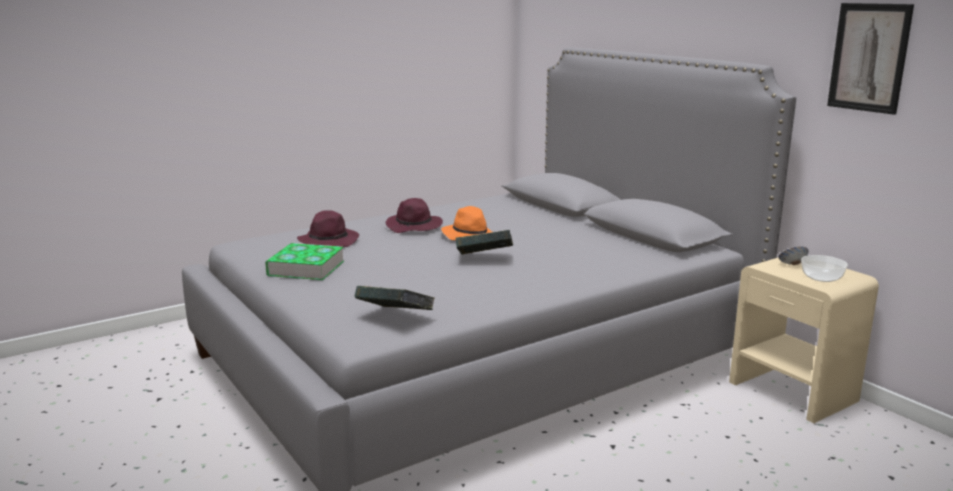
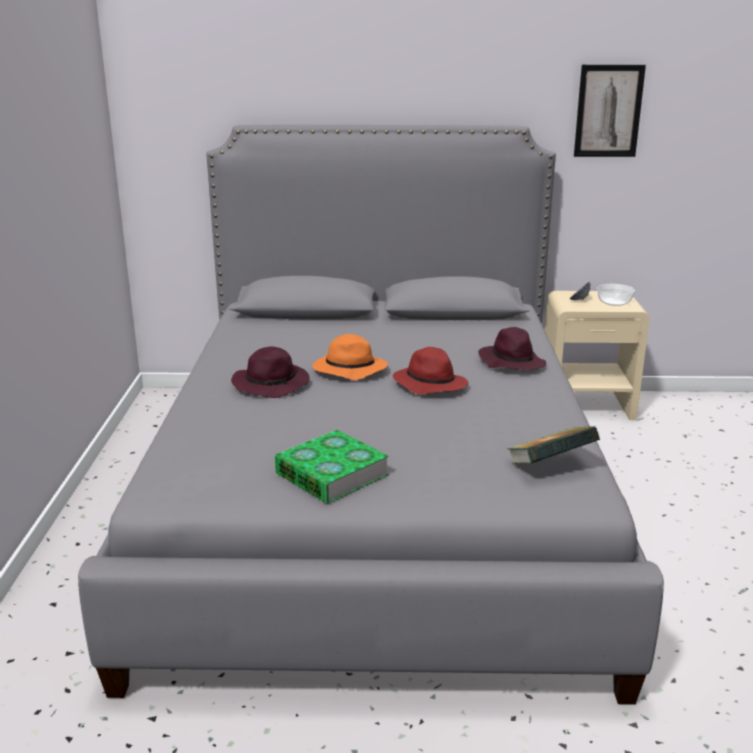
camera: 55 degrees left, 5 degrees up
purple hat [297,210,359,247] -> purple hat moved to [478,327,546,370]
book [455,230,513,255] -> red hat [393,347,468,394]

